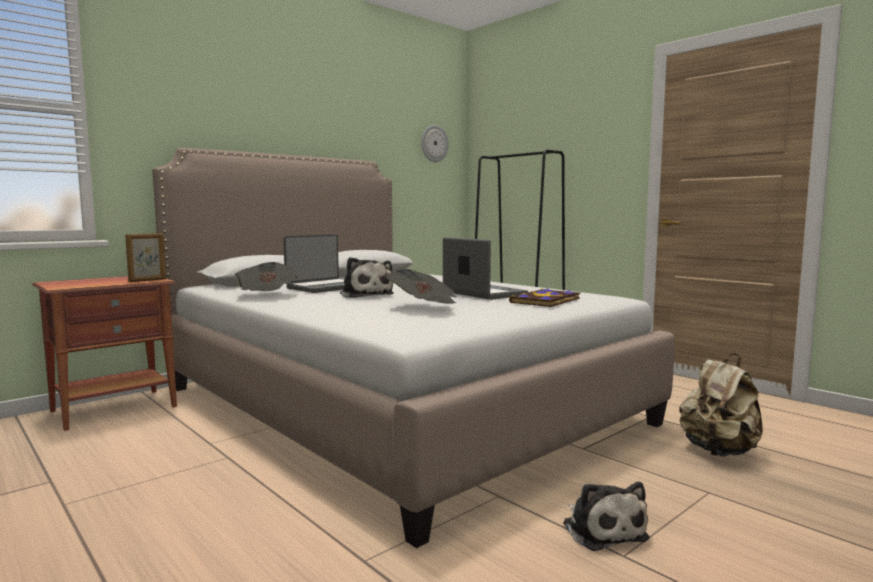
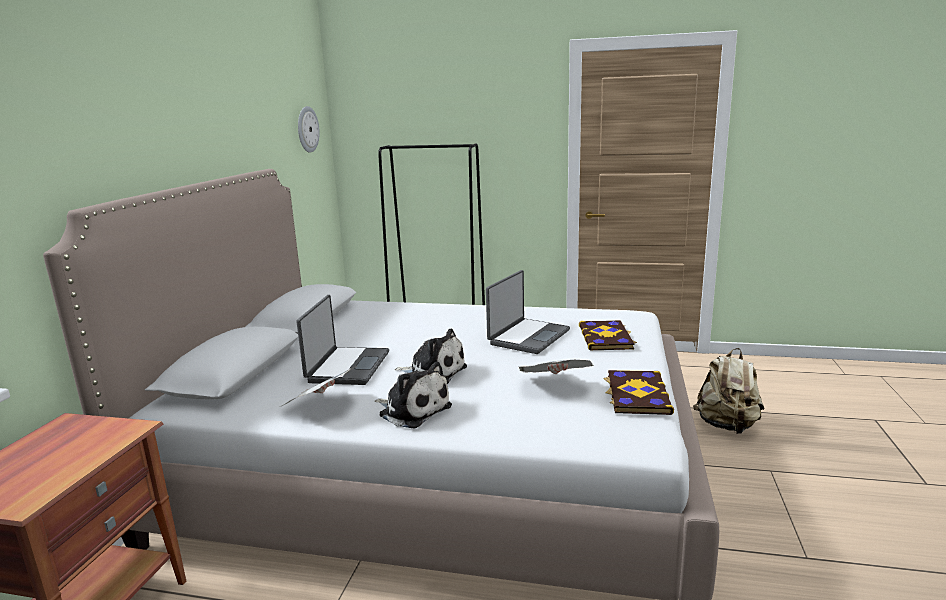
camera: 35 degrees left, 10 degrees up
picture frame [125,233,166,282] -> none
laptop [443,237,528,300] -> laptop turned 105 degrees clockwise [486,270,570,354]
plush toy [563,482,649,551] -> plush toy moved to [375,362,452,428]
none -> book [603,370,674,415]

